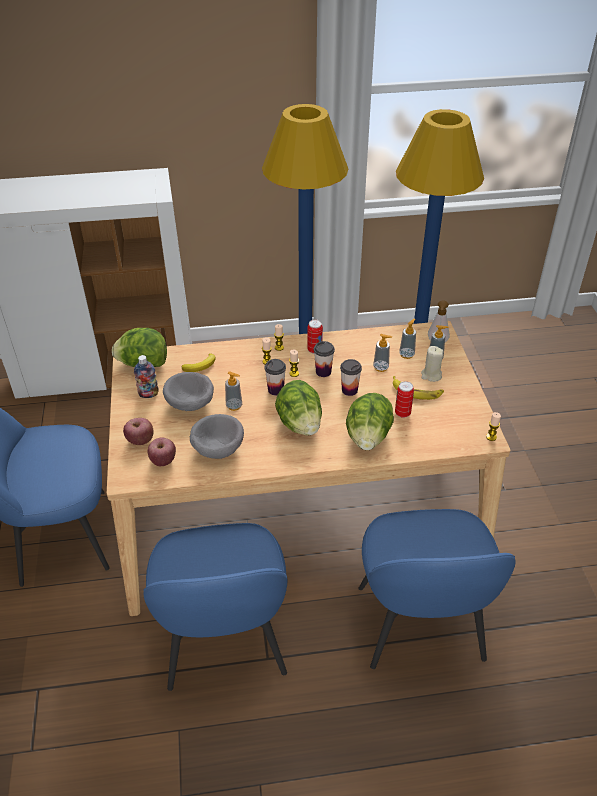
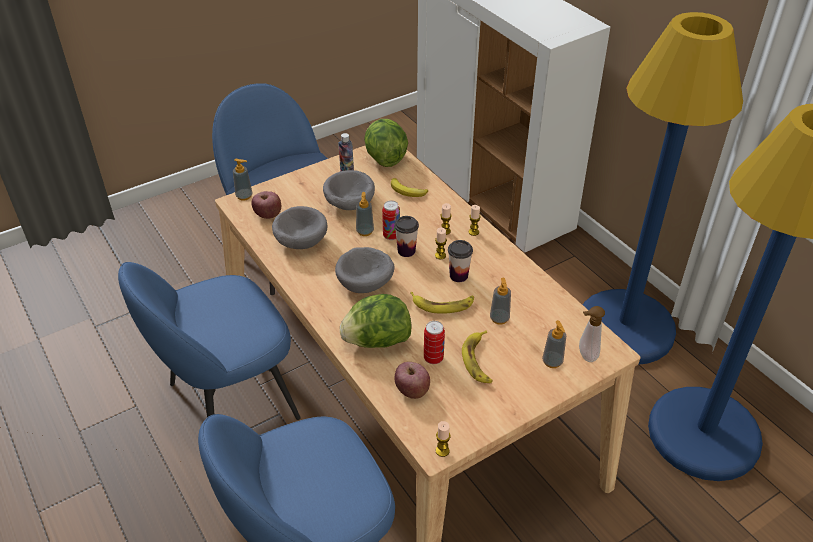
camera: 65 degrees right, 0 degrees up
apple [123,418,154,445] -> apple moved to [395,362,430,399]
lettuce [275,380,322,436] -> grey bowl [335,247,394,293]
can [307,319,323,354] -> can moved to [382,200,400,240]
cup [340,359,362,396] -> banana [410,292,474,314]
soap dispenser [399,319,416,359] -> soap dispenser moved to [233,159,253,201]
beige candle [421,346,444,382] -> none

